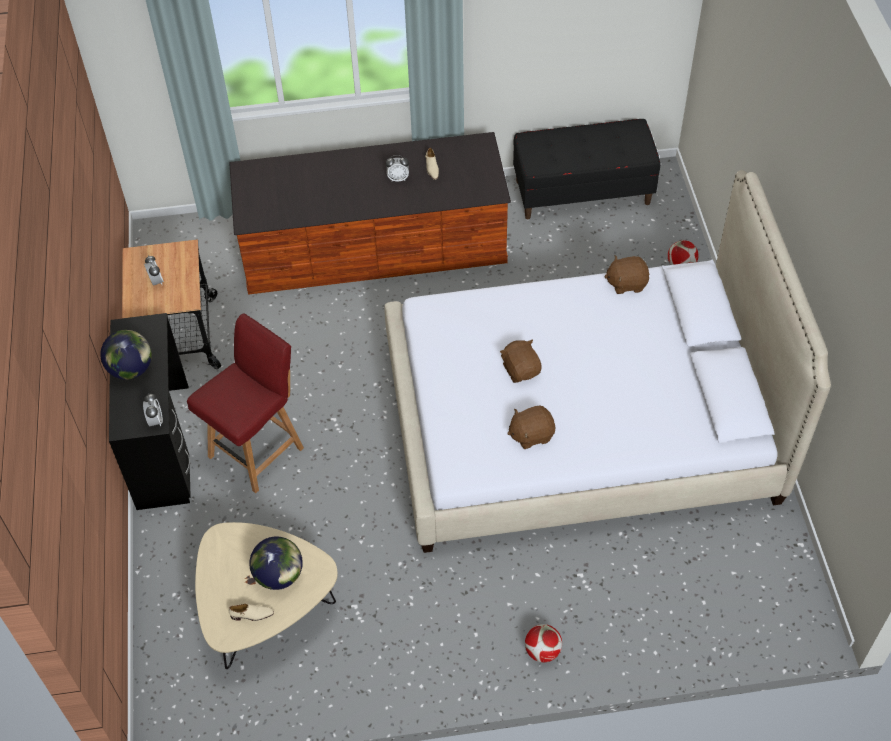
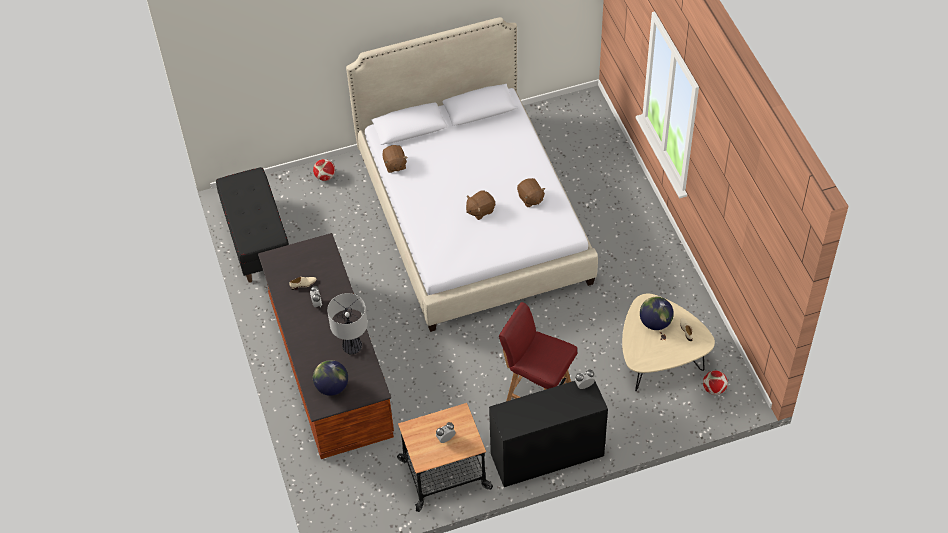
camera: 100 degrees left, 0 degrees up
globe [100,330,152,380] -> globe moved to [313,360,348,396]
football [525,624,562,663] -> football moved to [703,370,728,395]
none -> table lamp [327,293,368,355]

